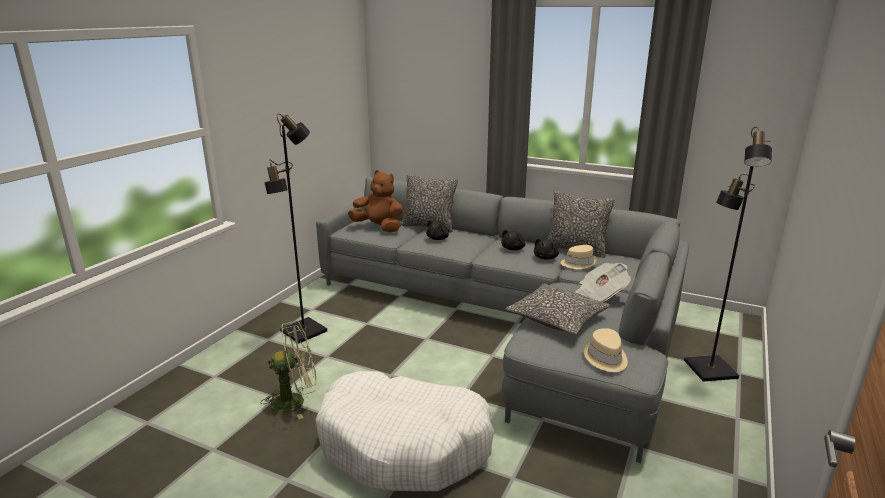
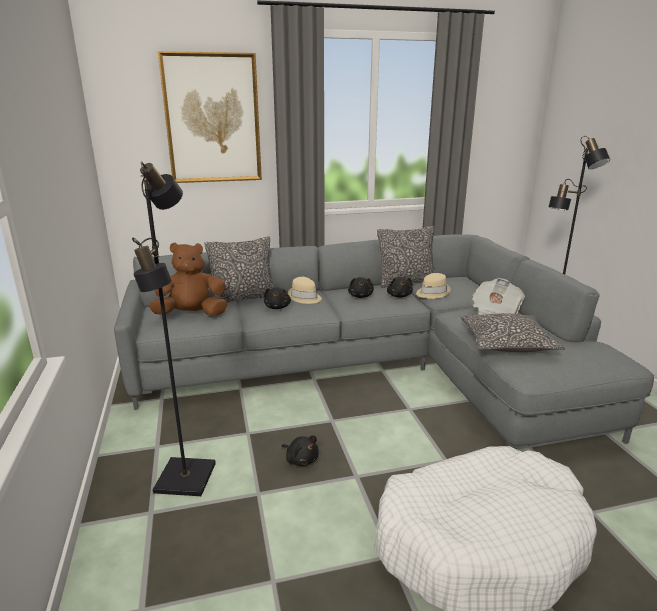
camera: 40 degrees left, 0 degrees up
green fan [261,321,316,419] -> none
beige hat [583,328,628,372] -> beige hat moved to [288,277,322,304]
none -> picture [158,51,262,183]
none -> black plush toy [282,436,319,466]

